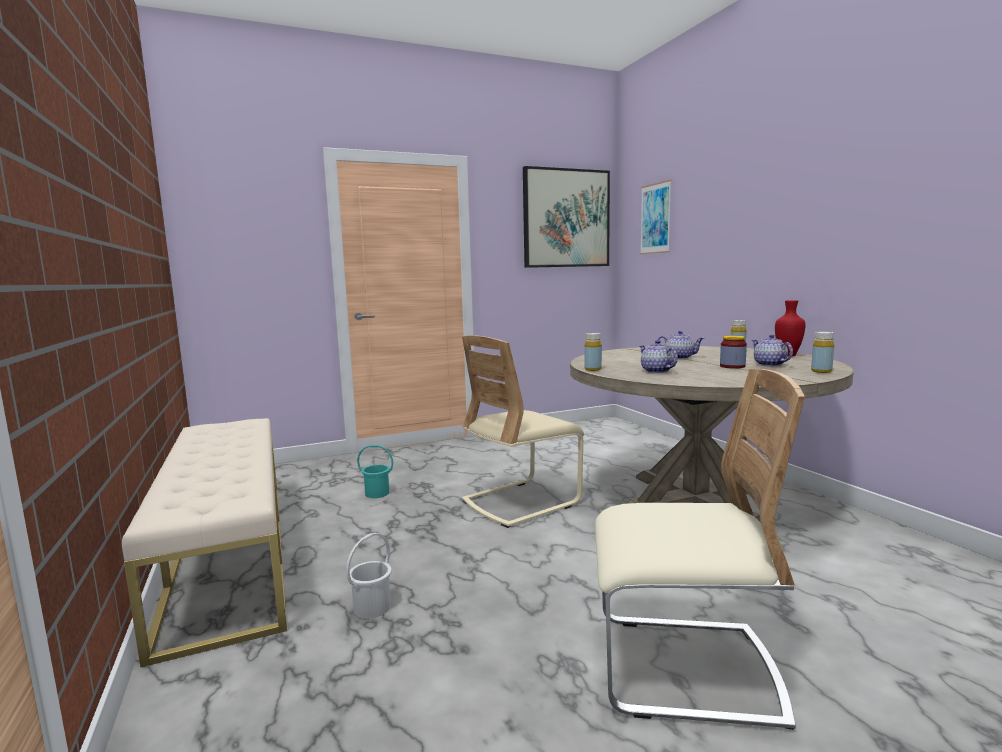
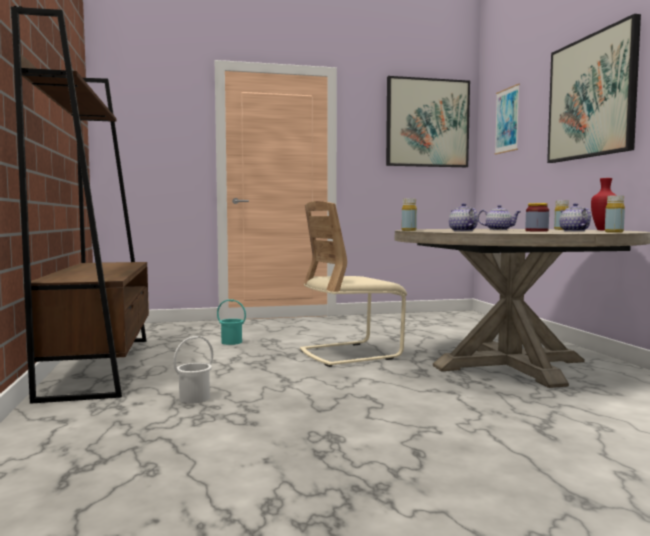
camera: 10 degrees right, 5 degrees down
beige bench [122,418,287,667] -> brown bookcase [11,6,149,404]
beige chair [595,369,805,730] -> none
none -> picture [547,14,641,163]

